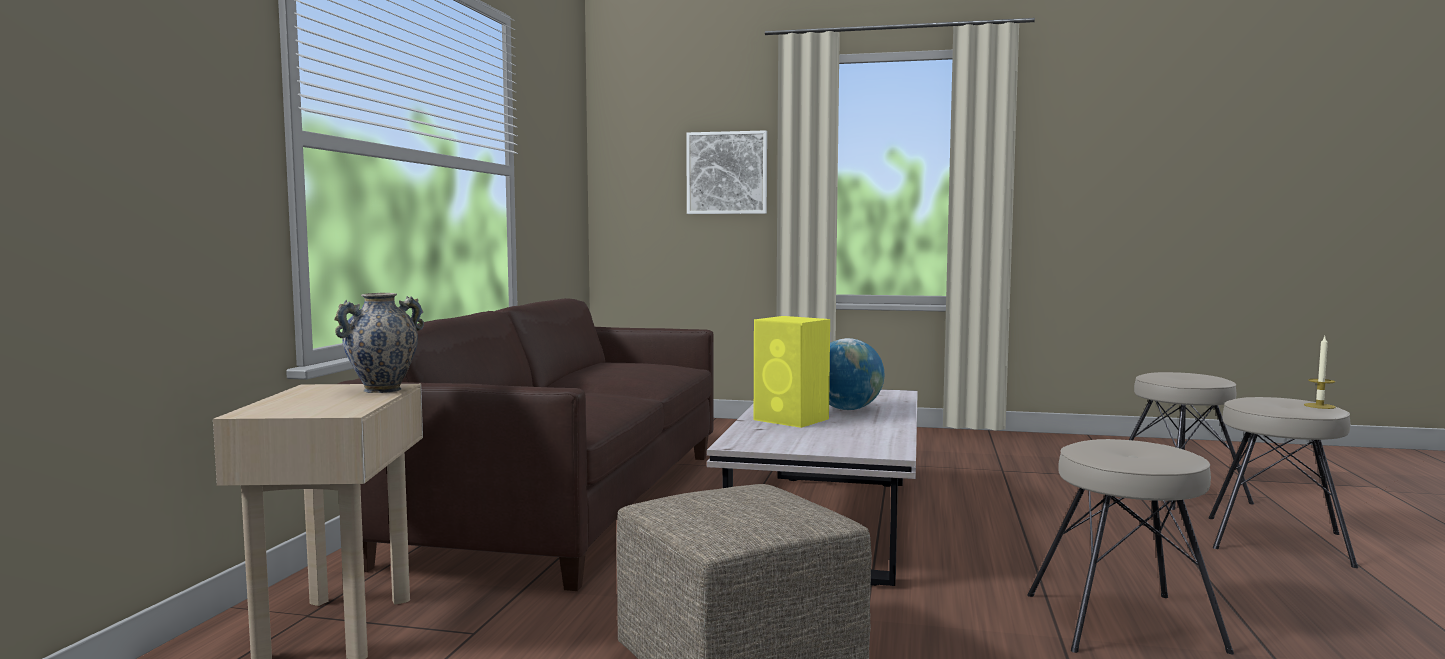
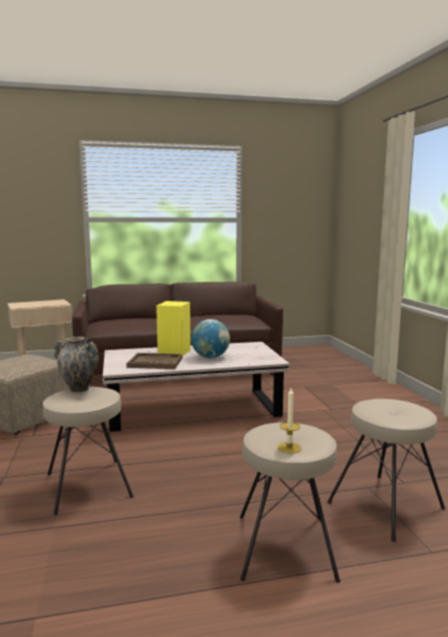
camera: 65 degrees right, 5 degrees up
vase [334,293,424,393] -> vase moved to [54,337,99,392]
picture [686,130,767,214] -> none
none -> brown tray [127,353,182,369]

